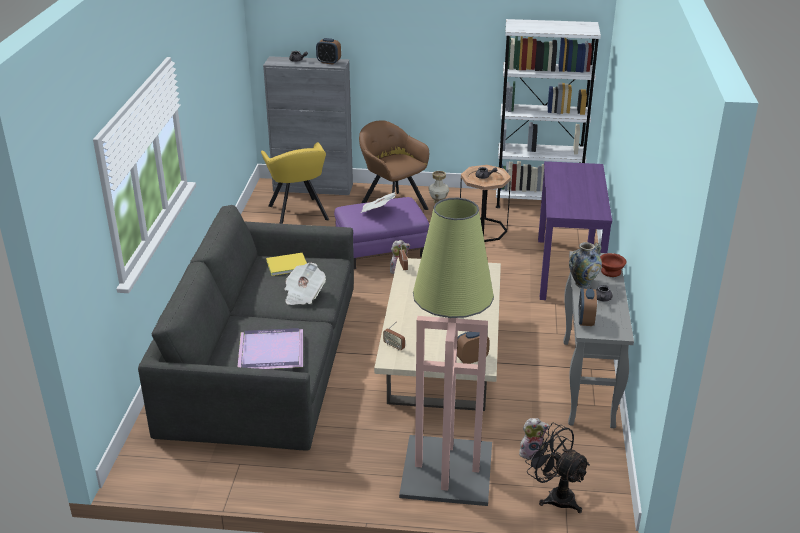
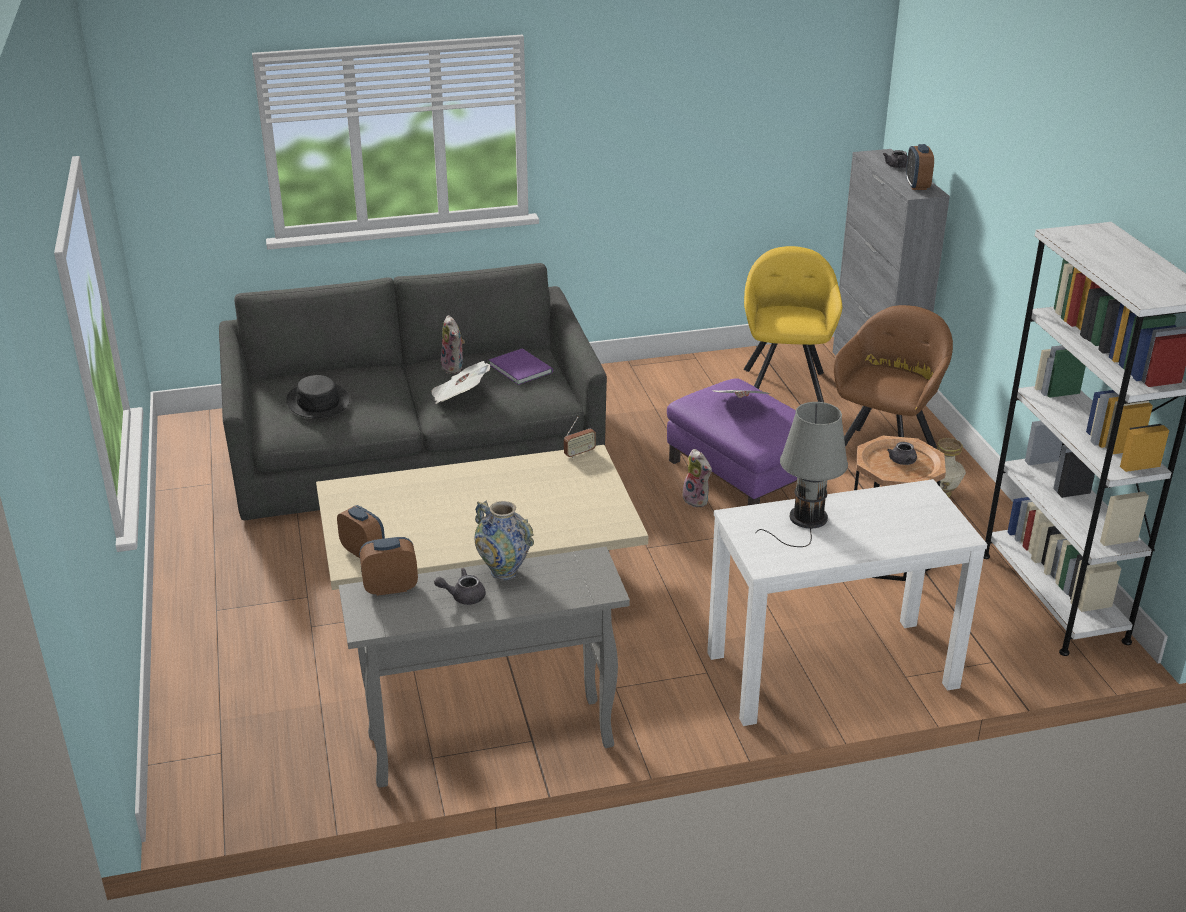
camera: 70 degrees right, 0 degrees up
purple tray [238,328,303,369] -> black hat [286,375,350,418]
yellow armchair [261,142,329,224] -> yellow armchair turned 135 degrees clockwise [744,246,842,402]
yellow book [266,253,307,276] -> purple book [489,348,553,385]
radio [383,321,405,351] -> none
floor lamp [399,198,494,506] -> none
plush toy [519,418,549,460] -> plush toy moved to [441,315,465,374]
black fan [525,422,590,513] -> none
purple console table [538,161,612,300] -> white console table [707,479,987,726]
brown bowl [600,253,626,277] -> none
none -> grey table lamp [755,402,848,547]

